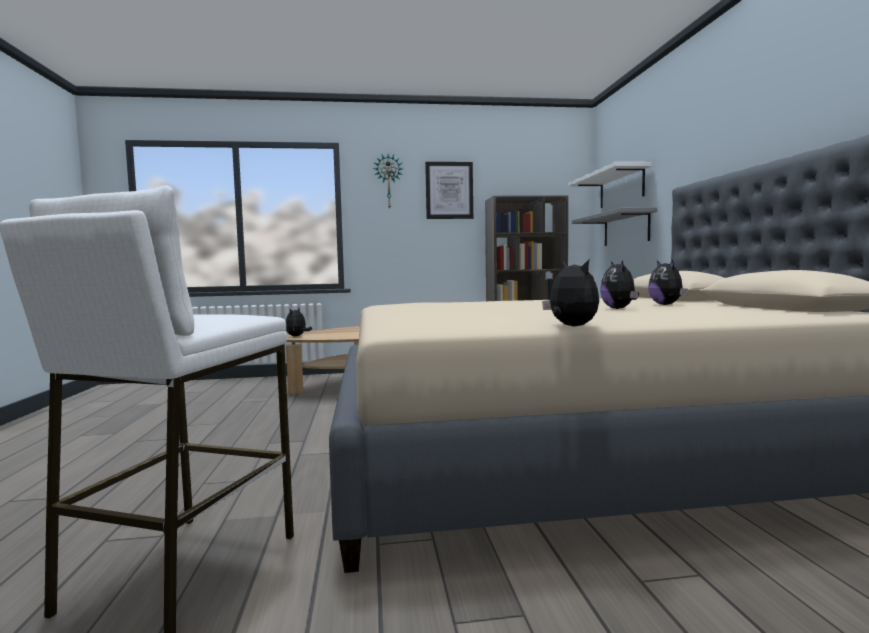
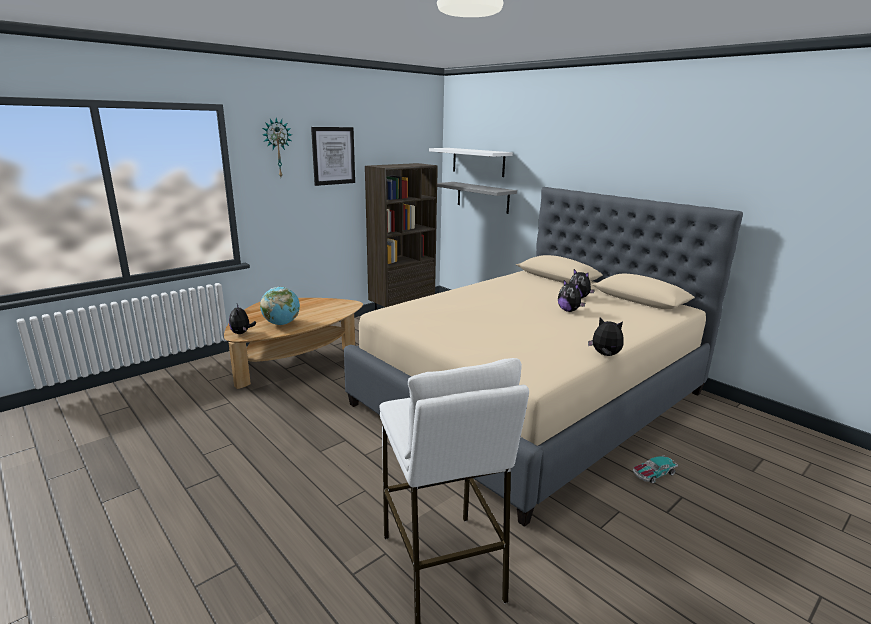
camera: 35 degrees left, 15 degrees up
none -> globe [260,287,300,325]
none -> toy car [633,455,678,483]

